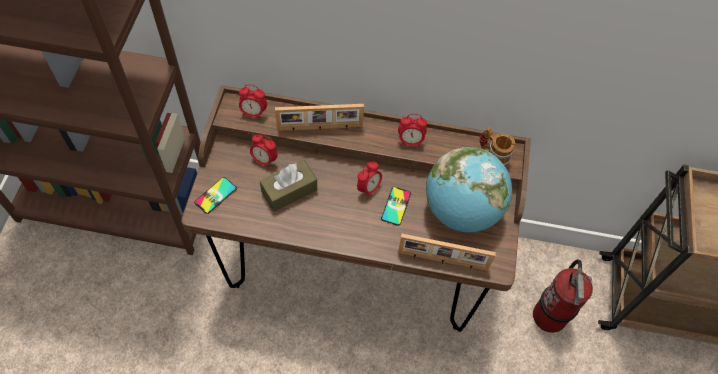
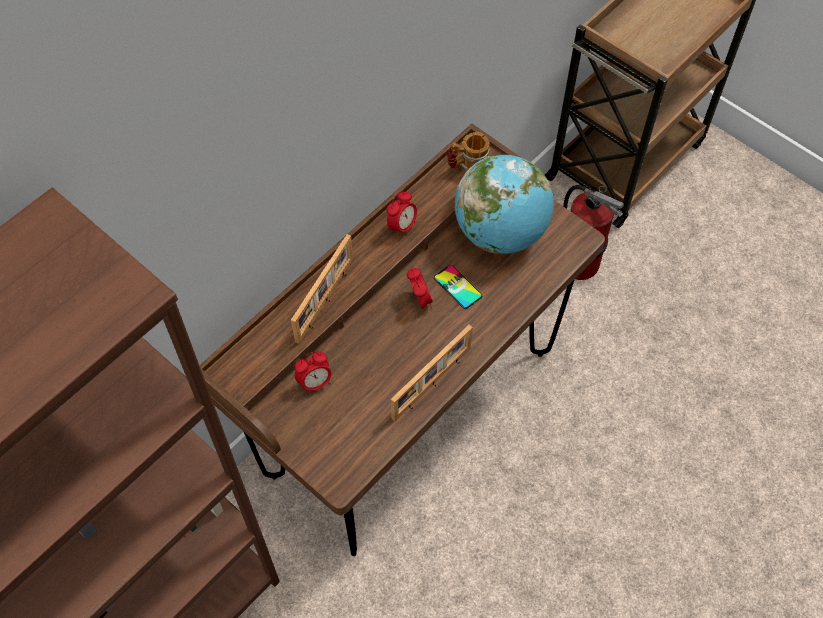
camera: 55 degrees left, 0 degrees up
phone [194,177,237,214] -> none
alarm clock [239,84,267,120] -> none
brown tissue box [260,160,317,212] -> none
picture frame [398,234,496,271] -> picture frame moved to [391,325,473,421]

